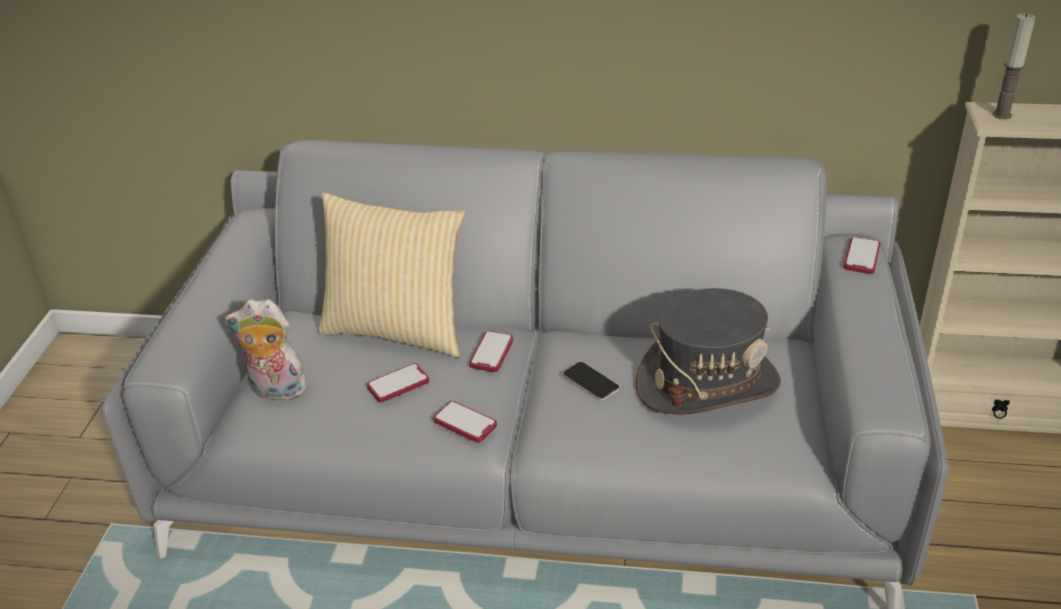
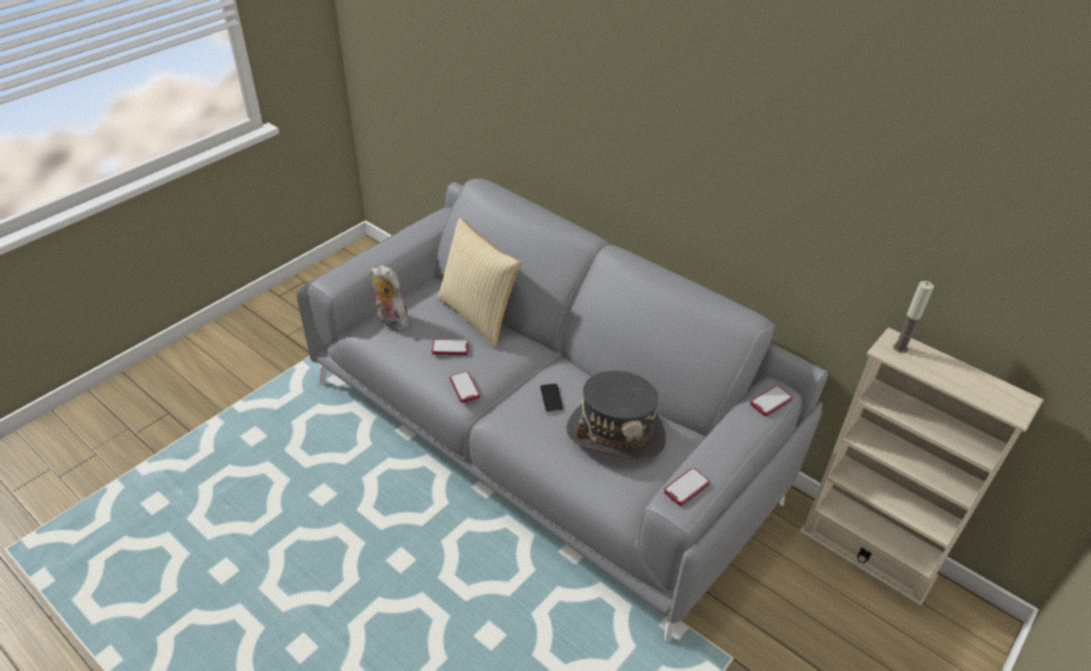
camera: 30 degrees right, 5 degrees up
phone [469,331,513,372] -> phone moved to [664,468,710,506]

